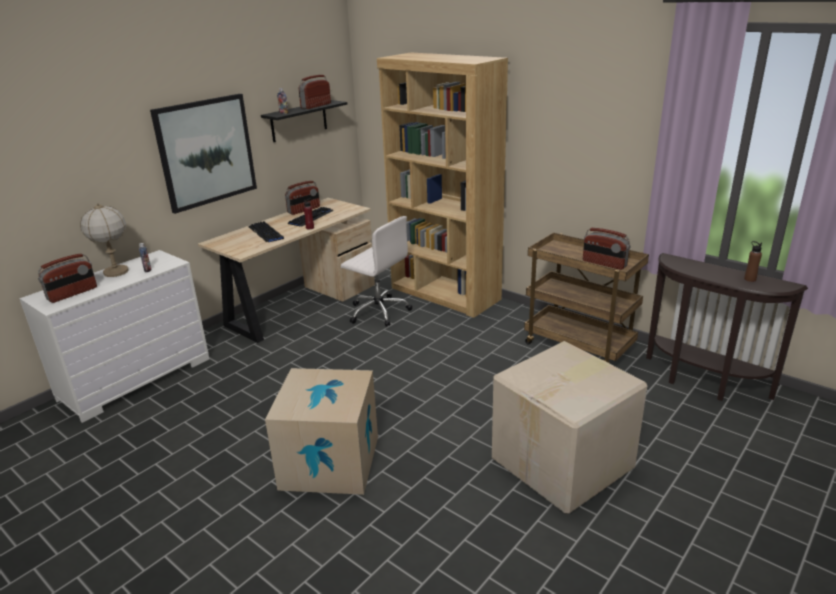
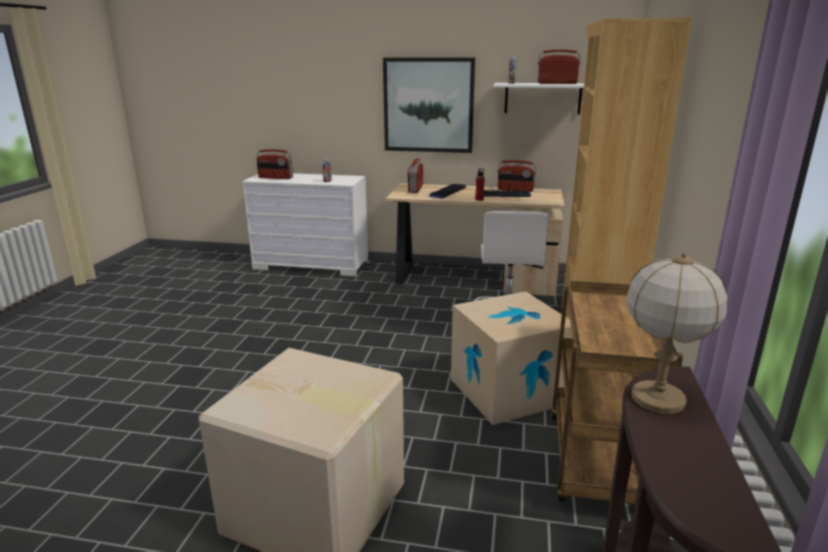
camera: 60 degrees right, 5 degrees down
table lamp [80,203,129,277] -> table lamp moved to [627,252,727,414]
black shelf [261,100,347,142] -> white shelf [493,83,584,115]
cardboard box [265,368,378,495] -> cardboard box moved to [451,291,573,425]
radio [583,228,630,270] -> radio moved to [407,158,423,193]
brown bottle [744,241,762,282] -> none

